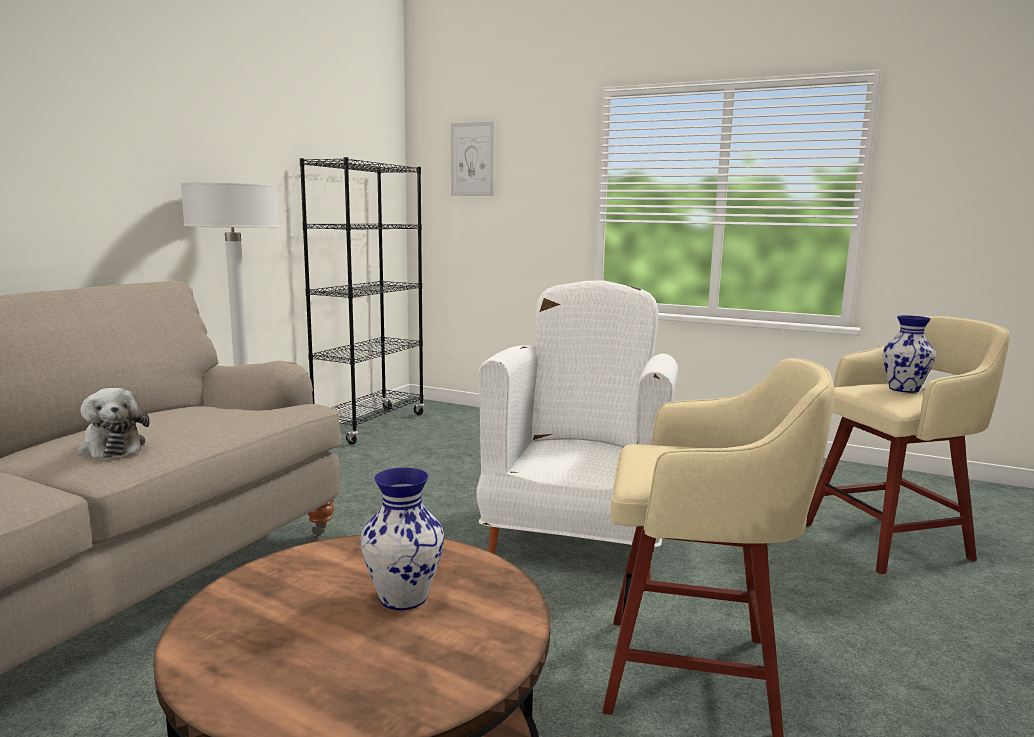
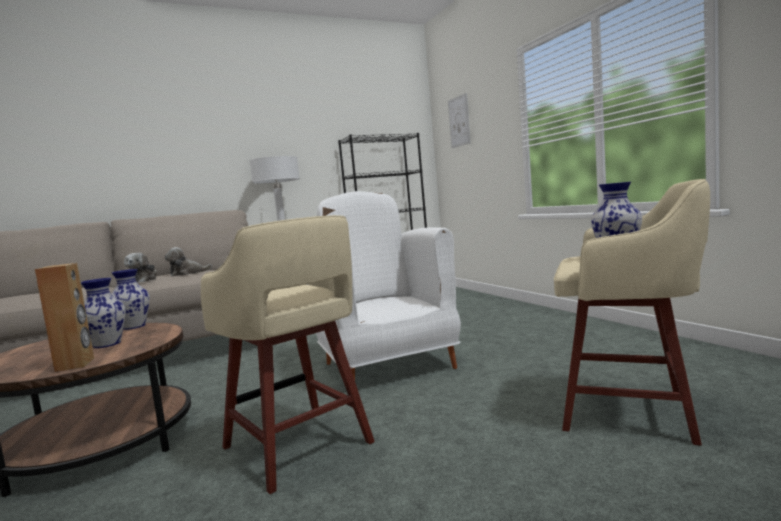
camera: 40 degrees right, 5 degrees down
white armchair [476,280,678,580] -> white armchair turned 75 degrees counterclockwise [316,191,461,380]
none -> brown speaker [35,263,94,372]
none -> vase [112,269,150,330]
none -> plush toy [165,247,212,276]

